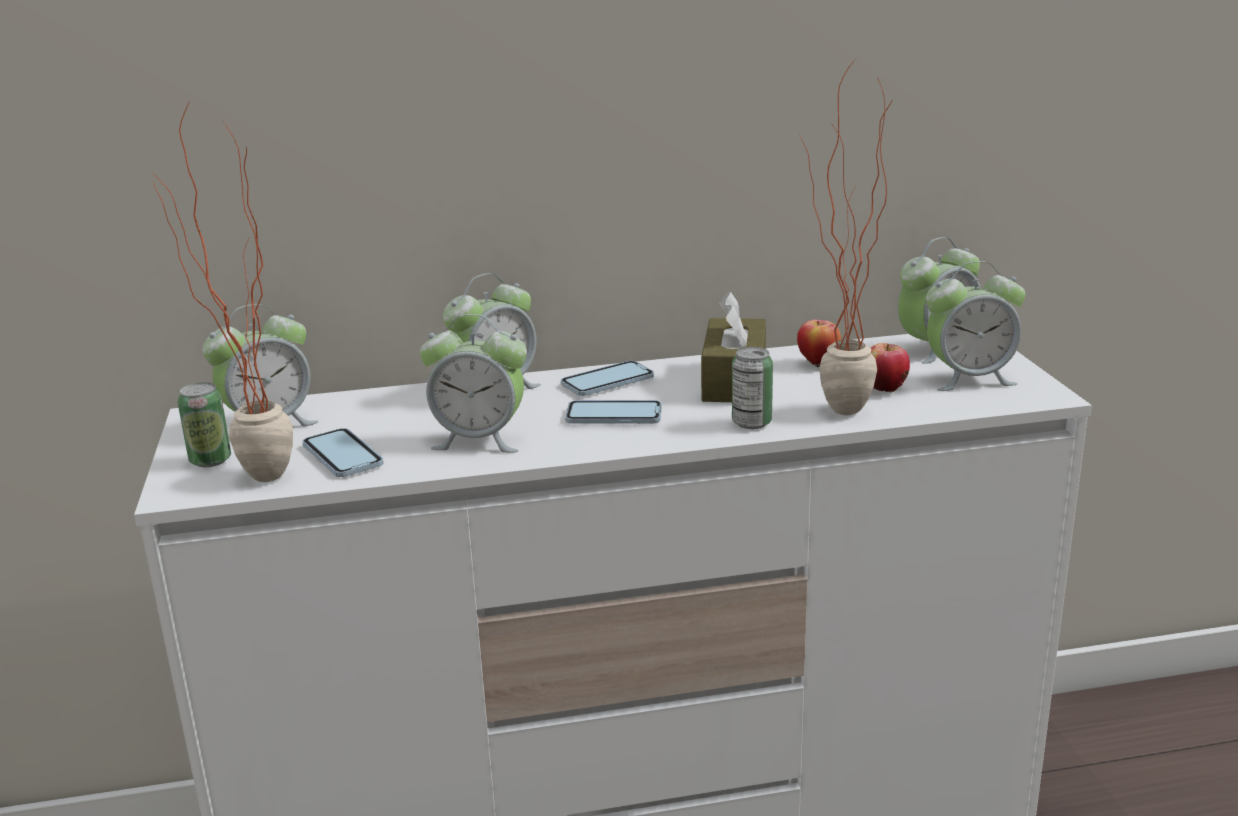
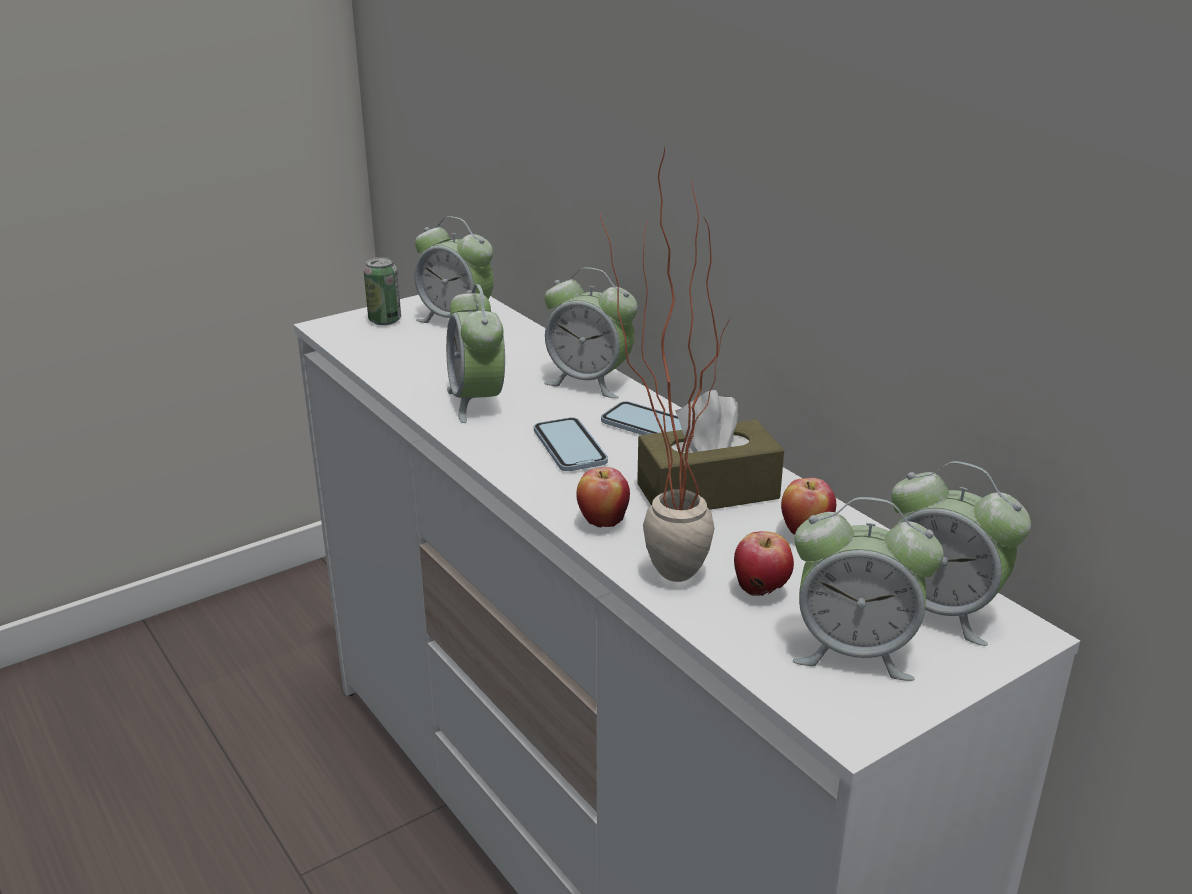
camera: 65 degrees right, 5 degrees up
potted plant [151,99,293,482] -> none
phone [302,428,383,477] -> none
can [732,347,773,429] -> apple [576,467,630,527]
alarm clock [926,261,1025,391] -> alarm clock turned 45 degrees counterclockwise [793,497,944,681]

